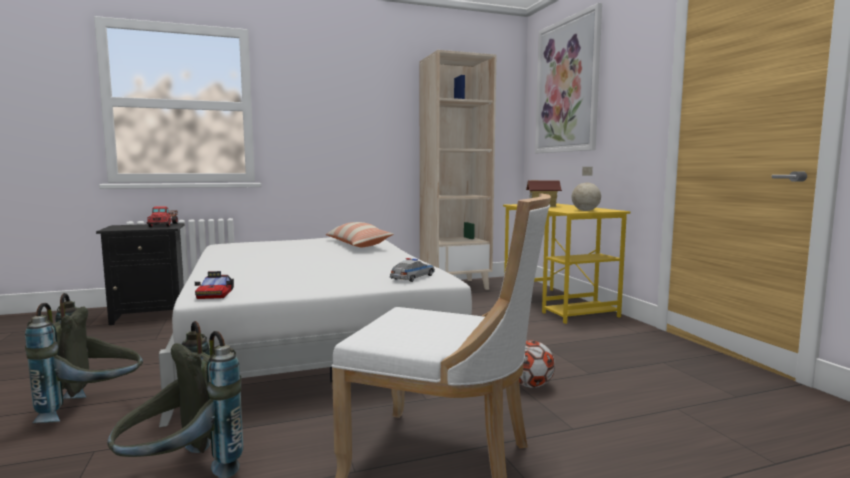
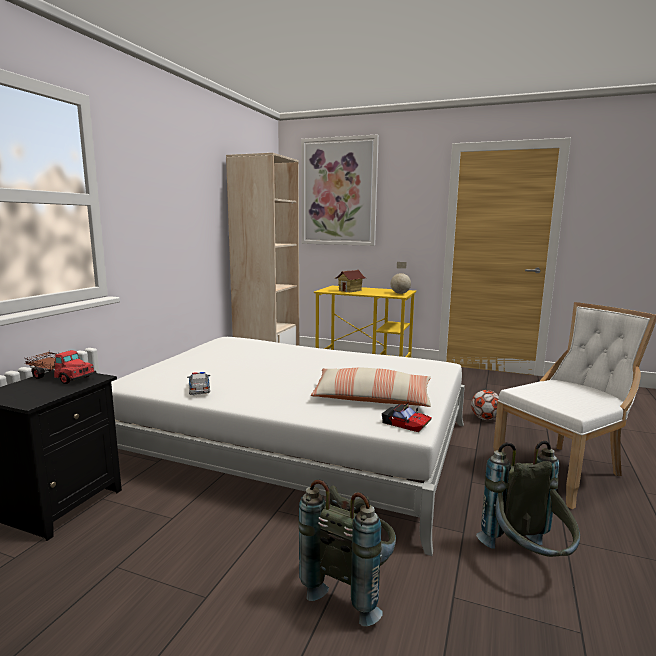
camera: 50 degrees left, 5 degrees up
pillow [326,222,394,247] -> pillow moved to [311,368,431,407]
toy car [390,258,435,282] -> toy car moved to [187,372,210,395]

